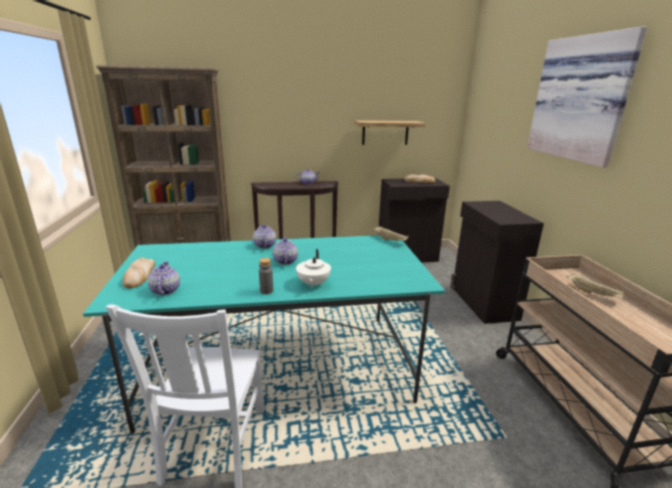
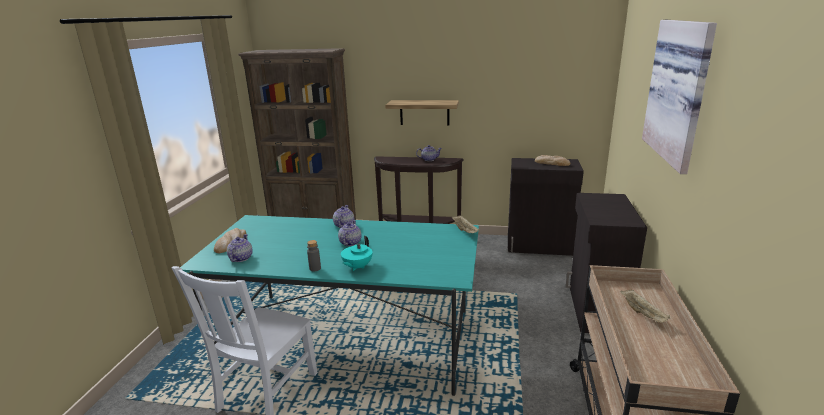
camera: 20 degrees right, 0 degrees up
white teapot [296,249,331,288] -> turquoise teapot [341,236,372,271]
shelf [354,120,426,145] -> shelf moved to [385,100,459,125]

